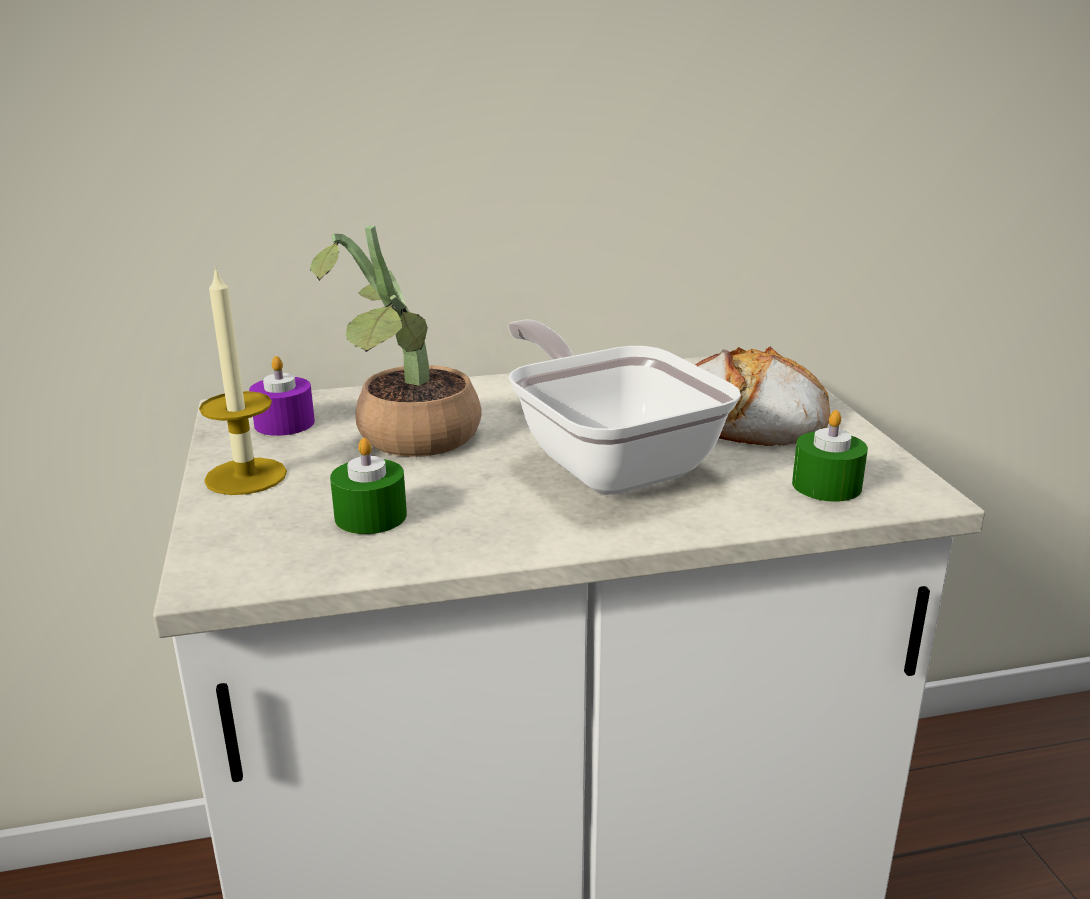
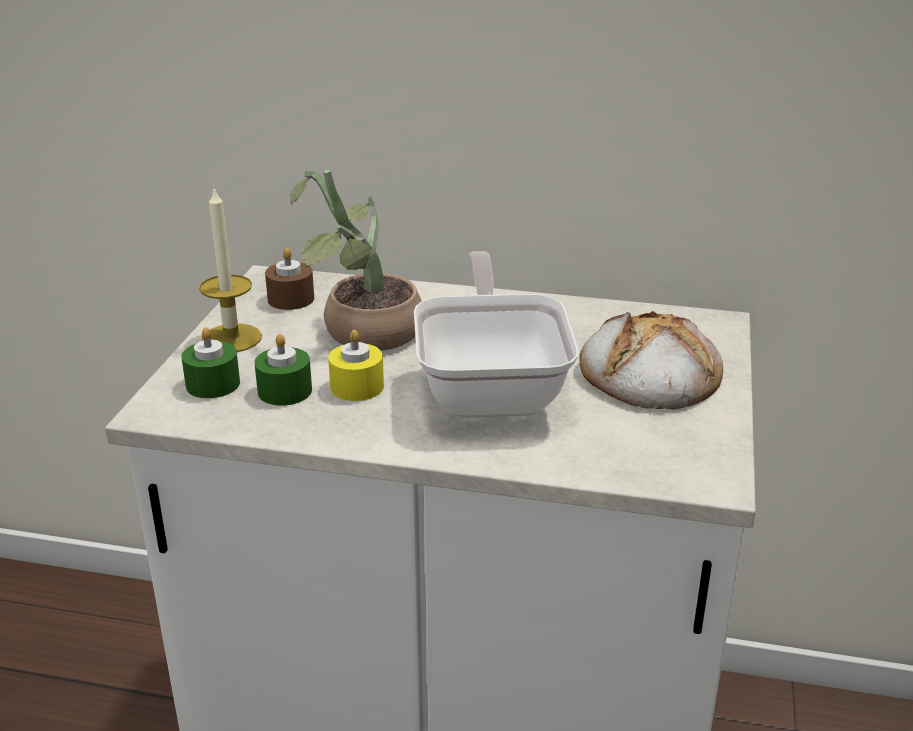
camera: 25 degrees right, 5 degrees up
purple candle [249,356,315,436] -> brown candle [265,248,314,310]
green candle [792,410,868,502] -> green candle moved to [181,327,240,398]
none -> yellow candle [328,330,384,401]

